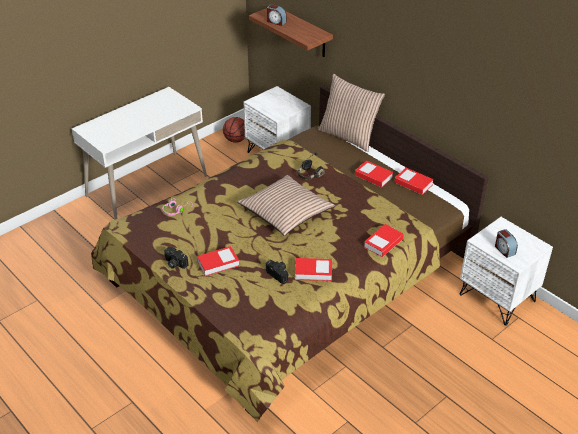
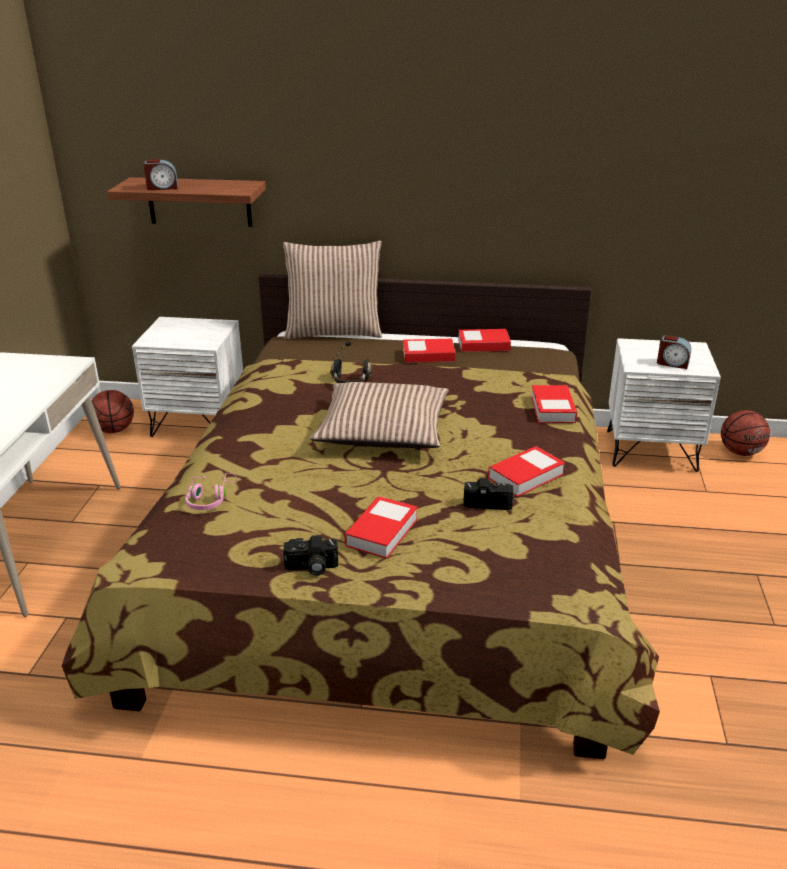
camera: 40 degrees left, 10 degrees down
none -> basketball [721,410,770,456]

